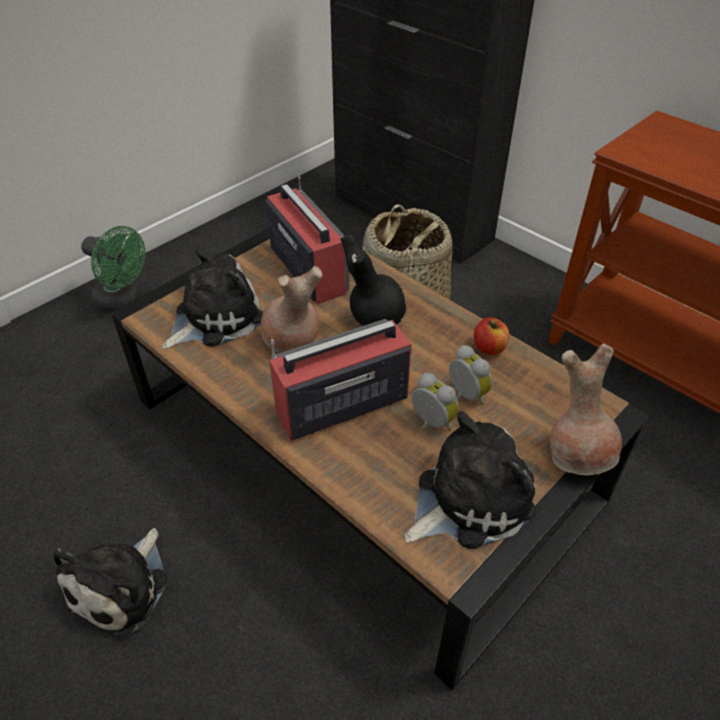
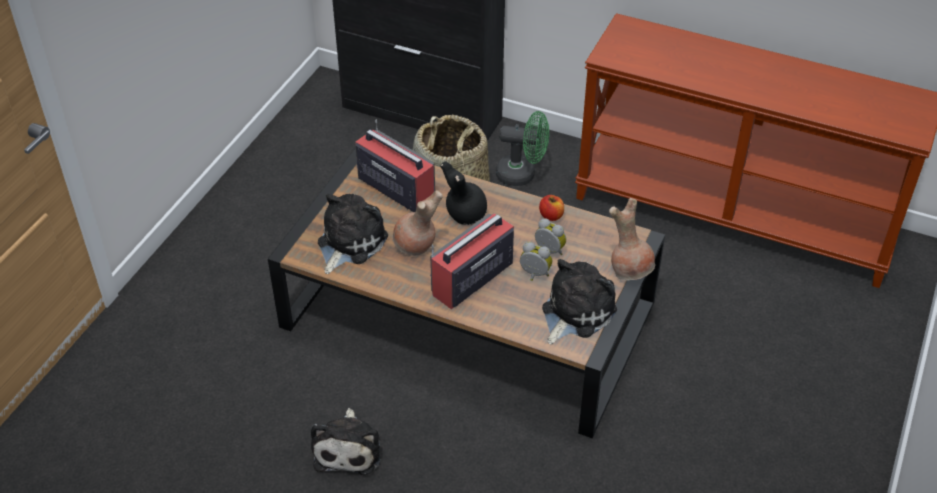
camera: 20 degrees left, 0 degrees up
green fan [81,226,145,312] -> green fan moved to [496,111,549,186]

